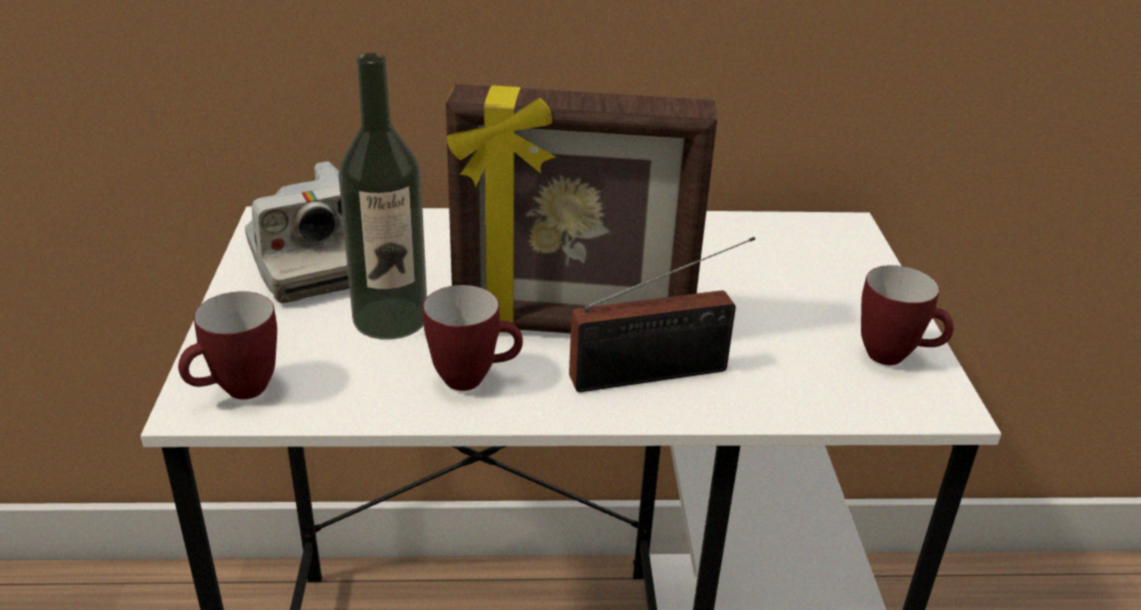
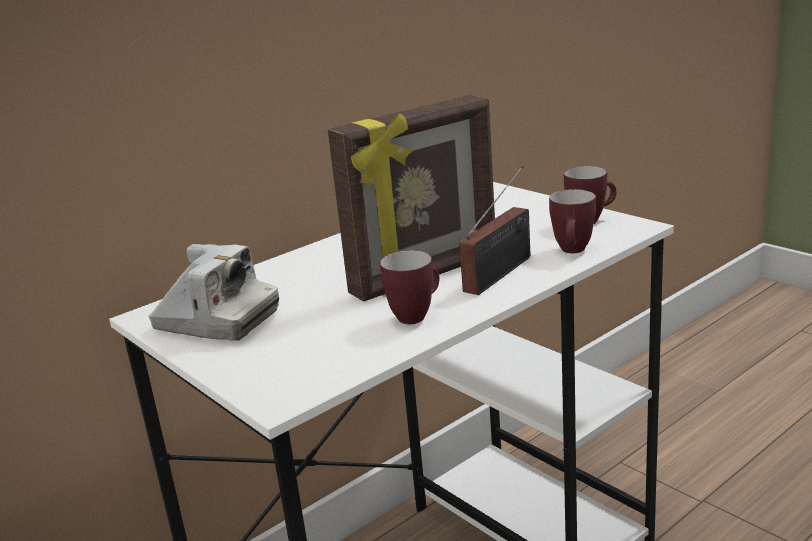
camera: 35 degrees left, 10 degrees down
mug [178,291,277,399] -> mug moved to [549,189,596,253]
bottle [338,53,427,340] -> none

